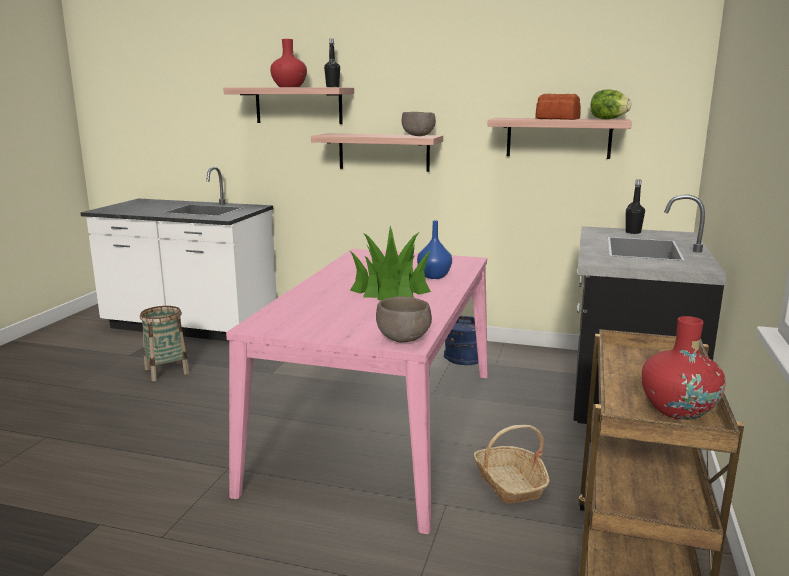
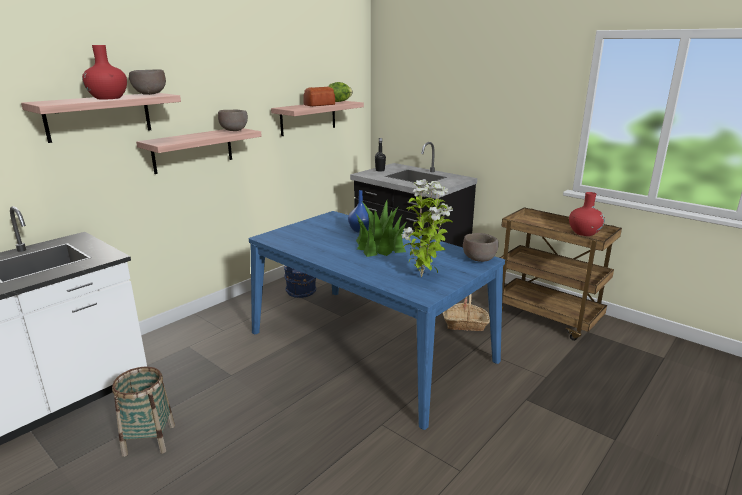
camera: 65 degrees left, 5 degrees up
pink dining table [226,249,488,534] -> blue dining table [249,211,505,430]
black bottle [324,39,340,87] -> brown bowl [129,69,166,95]
none -> potted plant [401,179,453,277]

